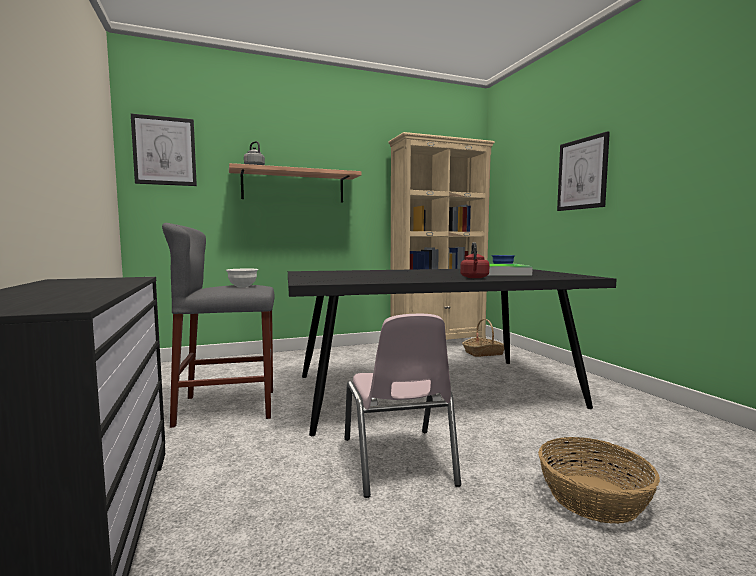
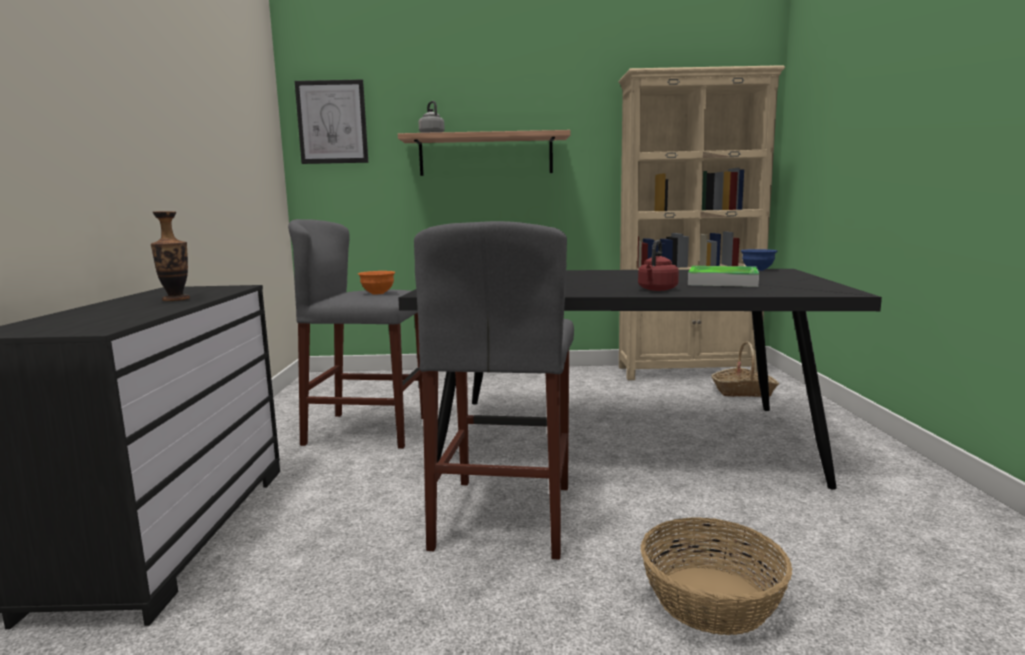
camera: 20 degrees right, 5 degrees up
white bowl [226,269,258,288] -> orange bowl [358,271,395,294]
pink chair [345,314,461,498] -> grey stool [414,221,574,560]
picture [557,131,610,211] -> none
none -> vase [151,211,190,301]

